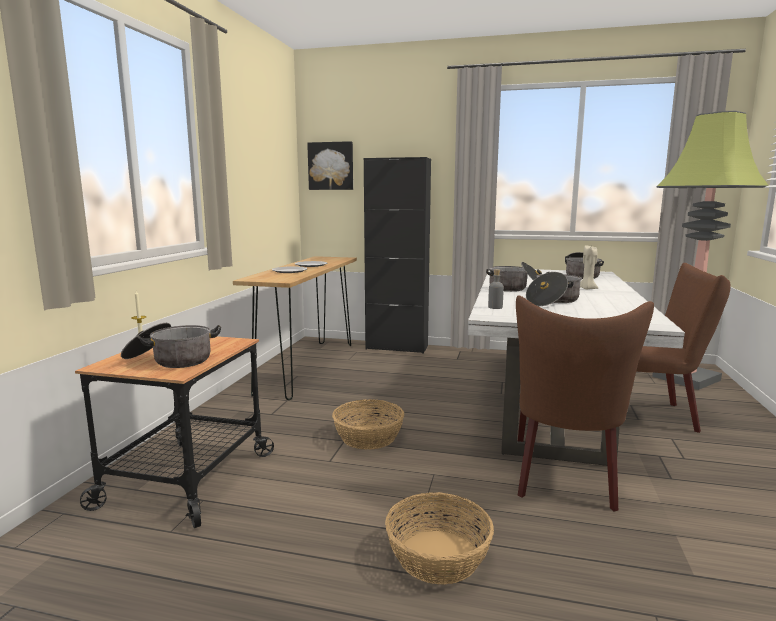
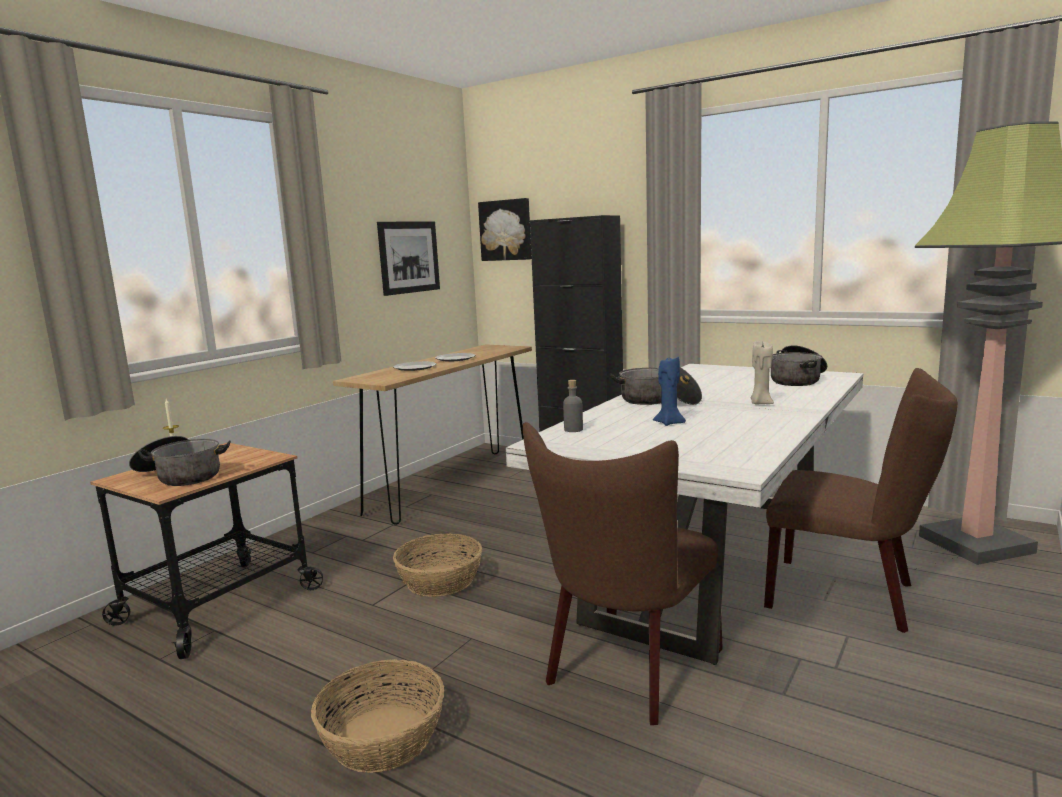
camera: 20 degrees right, 0 degrees up
cooking pot [526,272,582,306] -> blue candle [653,357,686,426]
none -> picture [377,222,440,296]

